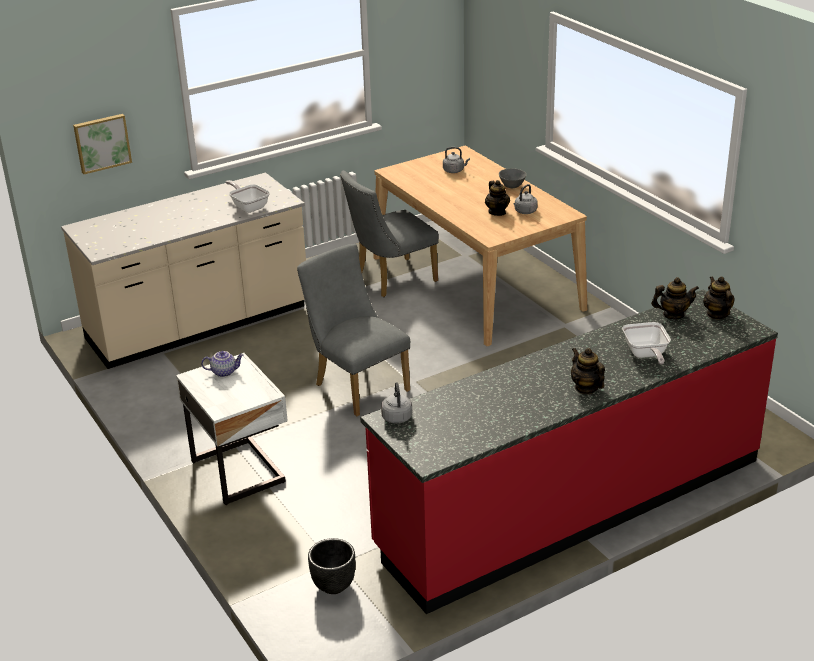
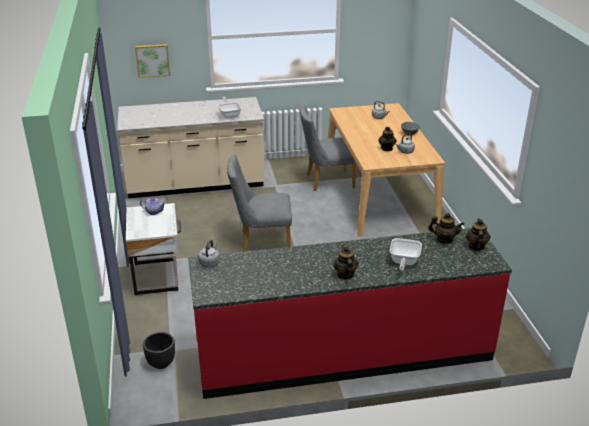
camera: 20 degrees right, 0 degrees up
grey chair [297,244,410,416] -> grey chair turned 75 degrees counterclockwise [227,154,292,252]

